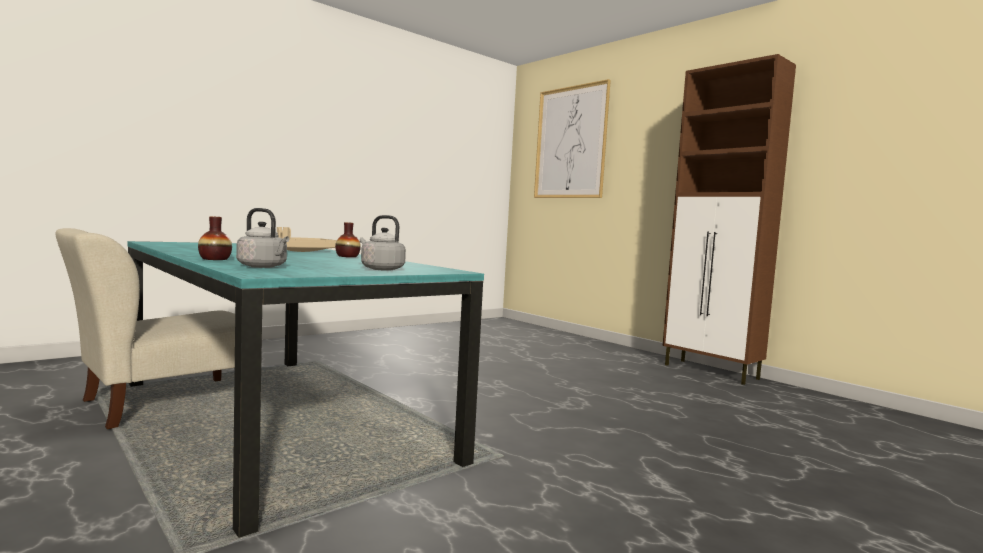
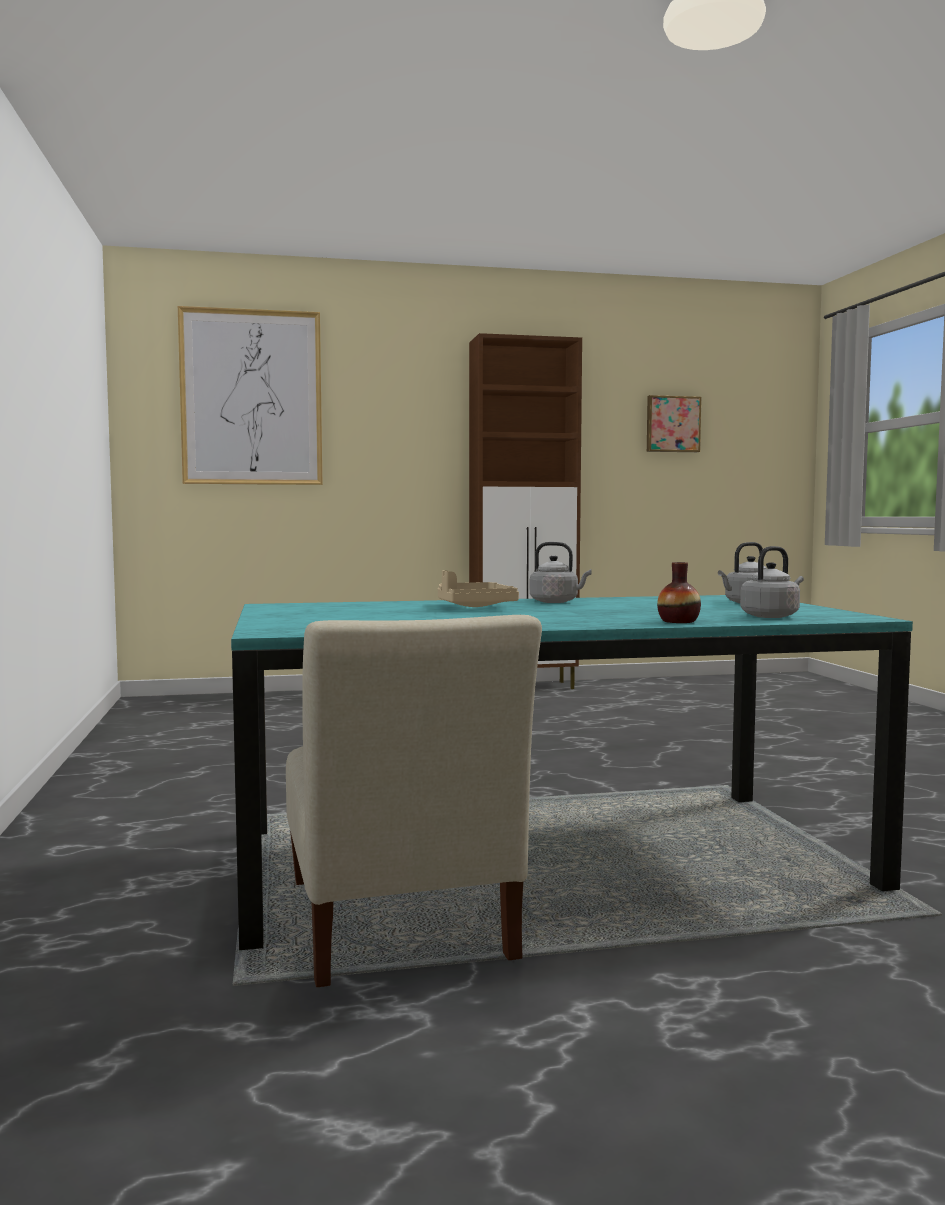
camera: 60 degrees left, 0 degrees up
vase [335,222,361,257] -> grey kettle [530,542,591,603]
none -> picture [647,395,701,452]

